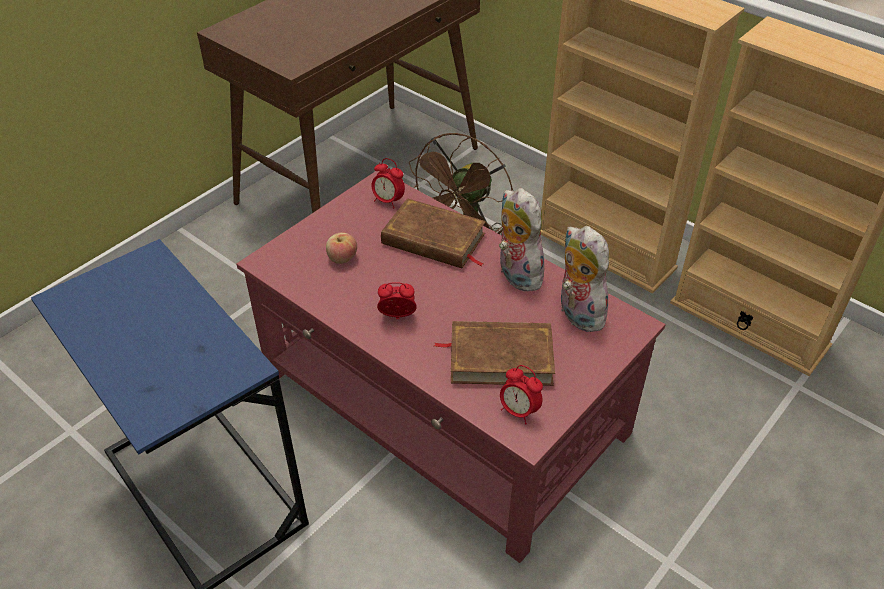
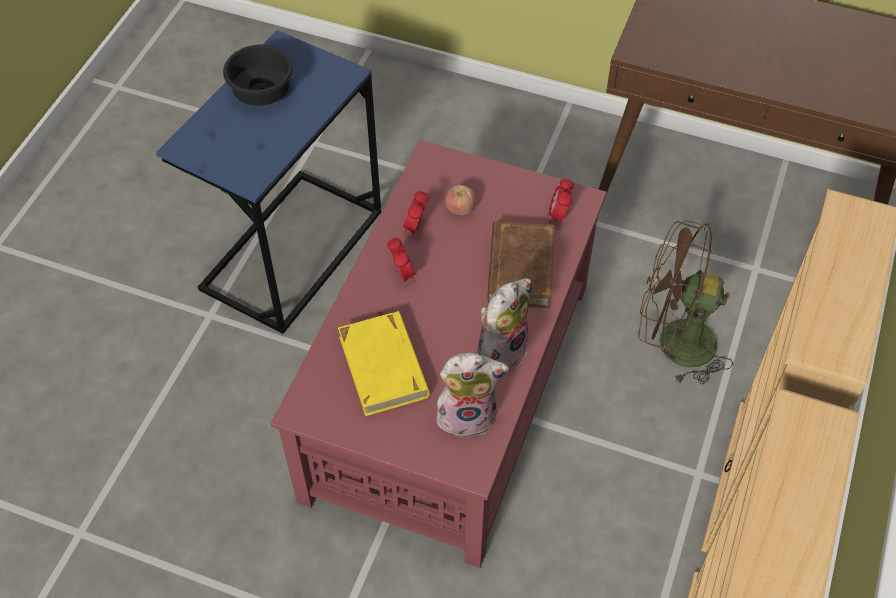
camera: 70 degrees right, 10 degrees up
brown book [434,321,555,386] -> yellow book [338,311,429,416]
alarm clock [500,365,543,424] -> alarm clock moved to [403,191,429,235]
plush toy [561,226,610,332] -> plush toy turned 45 degrees clockwise [436,353,509,438]
none -> black bowl [223,45,293,106]

